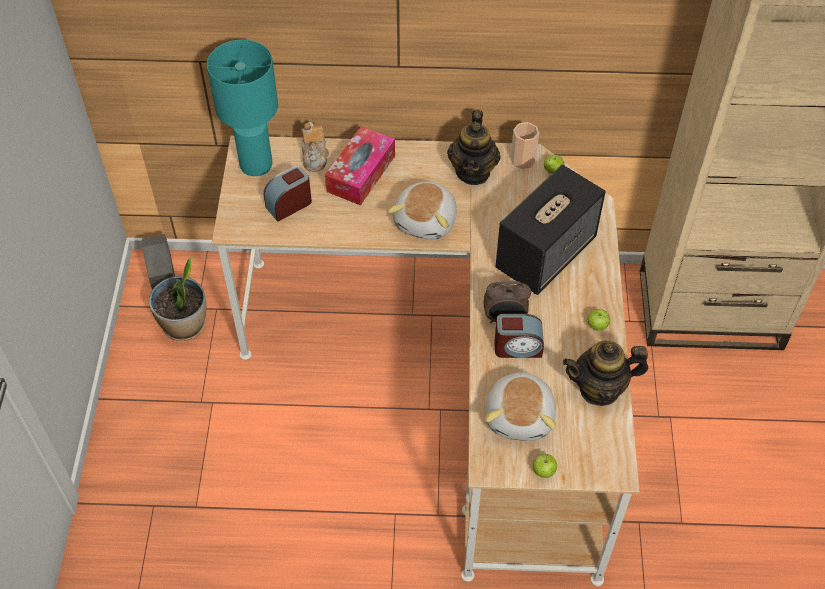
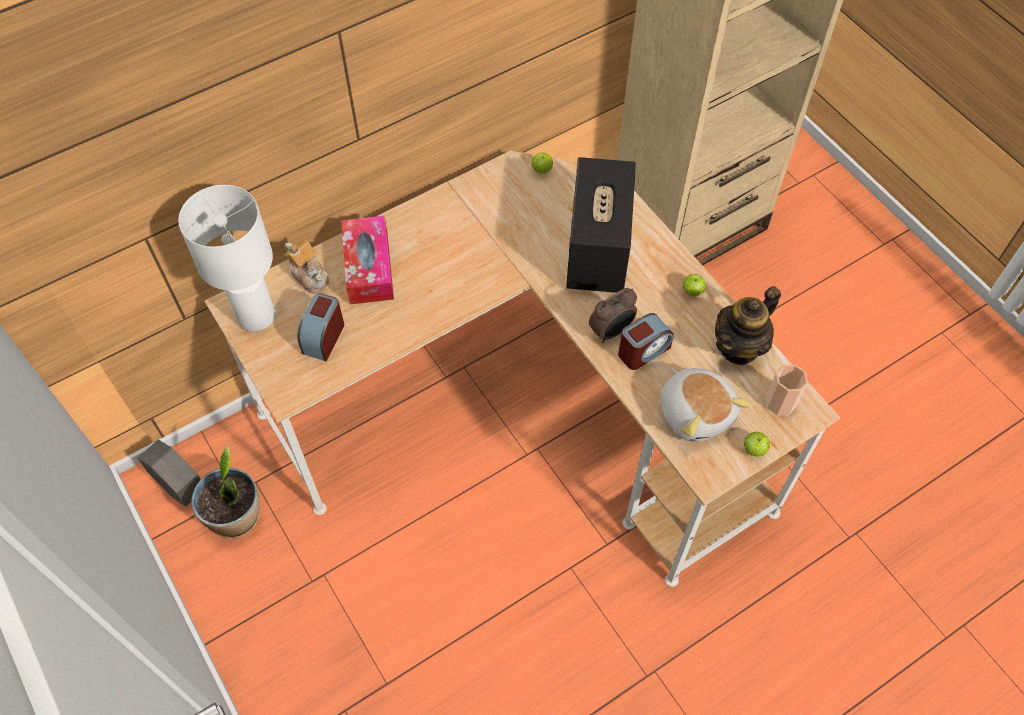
camera: 35 degrees left, 5 degrees up
turquoise table lamp [207,40,278,176] -> white table lamp [178,185,275,331]
plush toy [388,181,457,240] -> none
teapot [447,110,501,185] -> none
cup [510,122,539,169] -> cup moved to [765,364,808,415]

